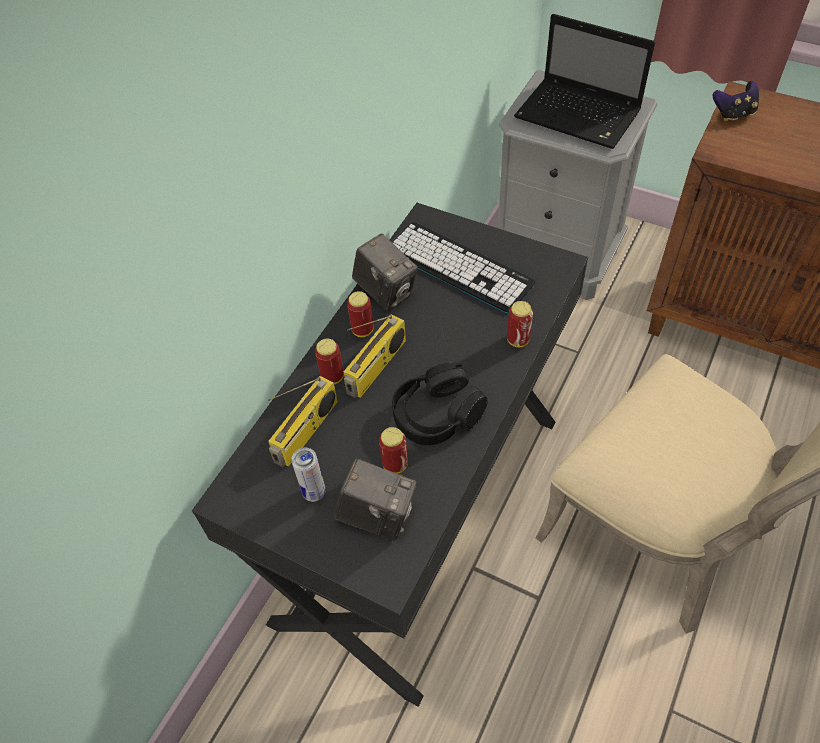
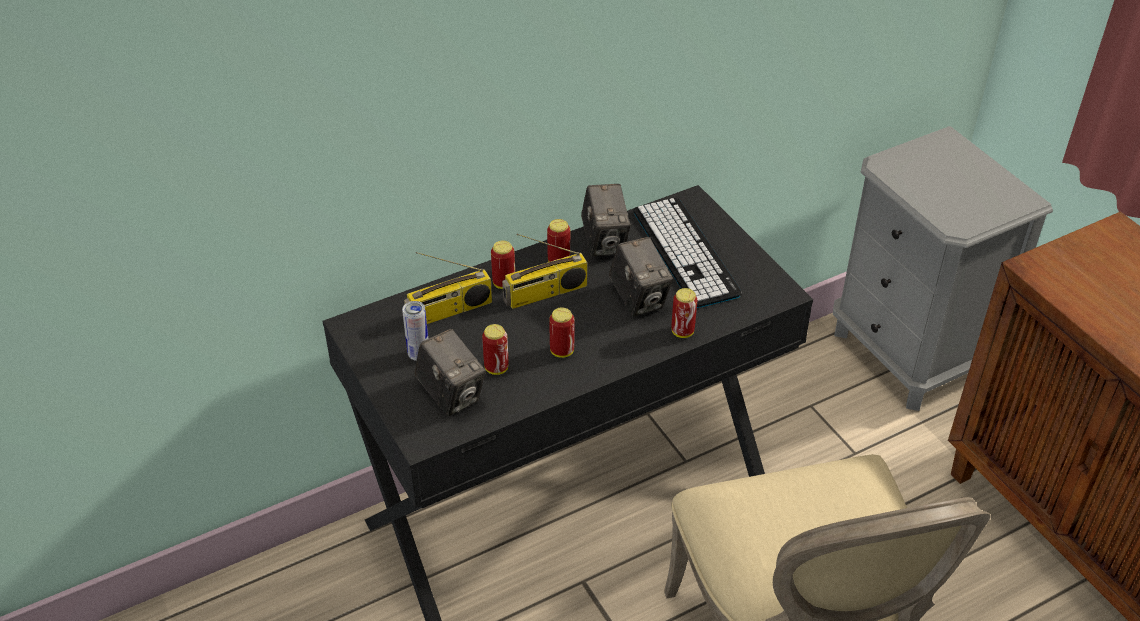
camera: 30 degrees right, 10 degrees down
black headphones [392,362,488,445] -> can [549,307,574,358]
laptop [514,14,655,149] -> none
game controller [713,81,759,122] -> none
none -> camera [609,237,673,316]

